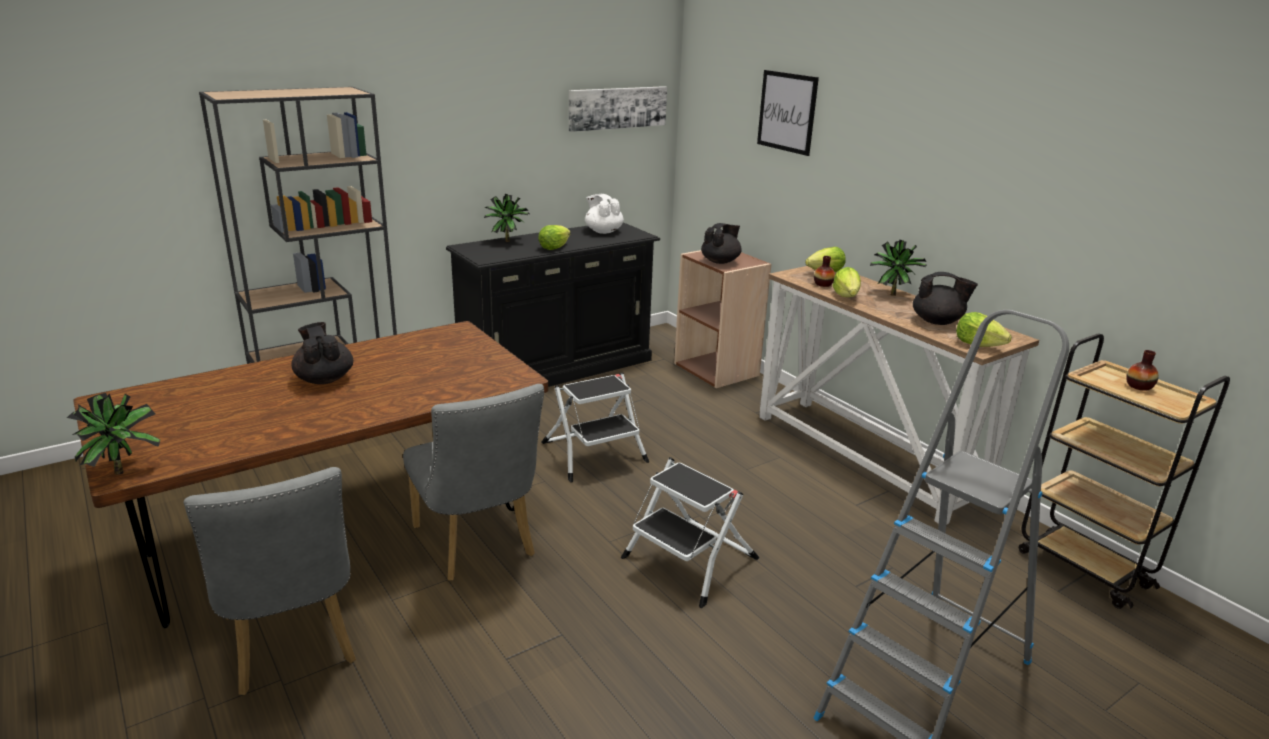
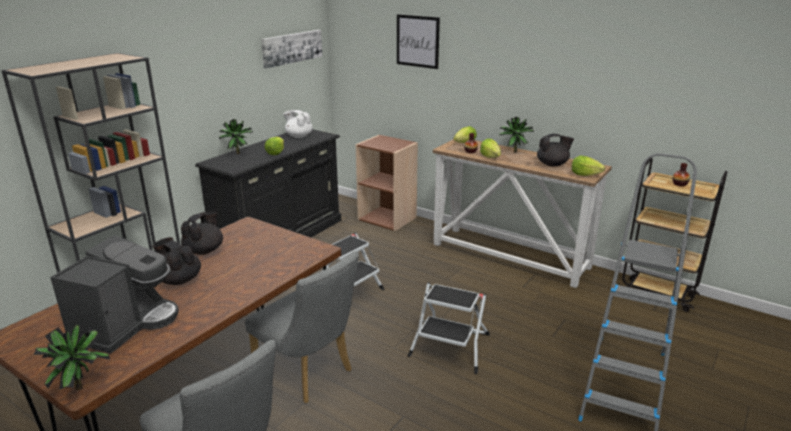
camera: 20 degrees left, 0 degrees up
black teapot [701,223,742,264] -> black teapot moved to [181,211,223,255]
none -> coffee machine [50,235,179,354]

